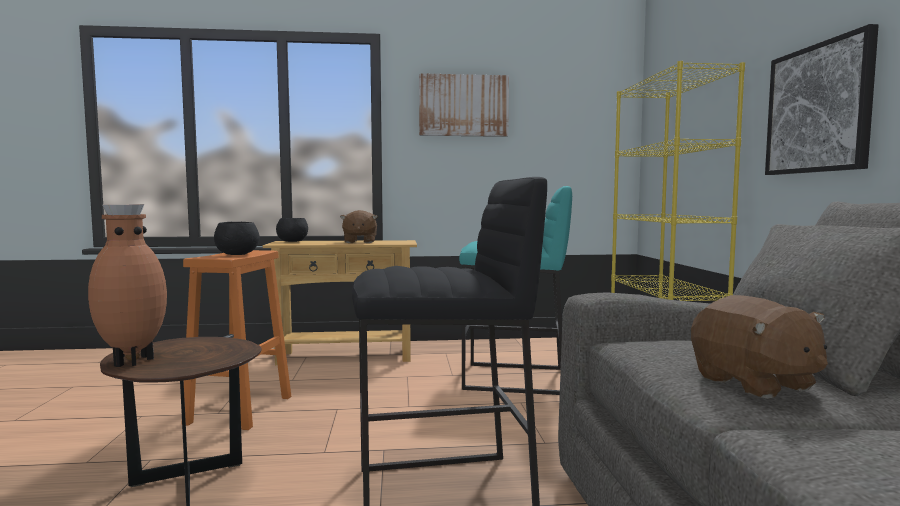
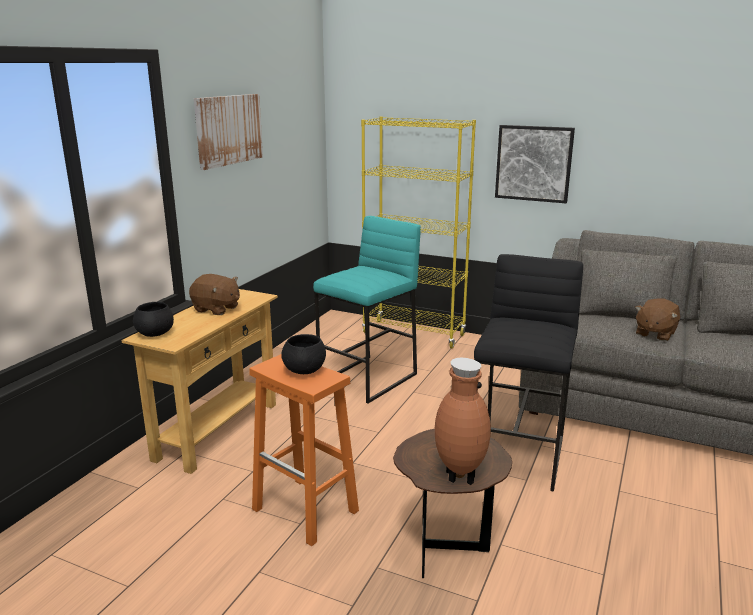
camera: 60 degrees left, 15 degrees up
brown plush toy [691,295,828,399] -> brown plush toy turned 120 degrees clockwise [635,298,680,341]

